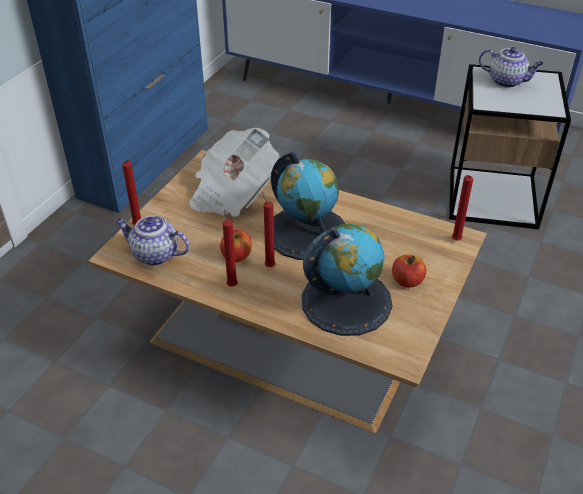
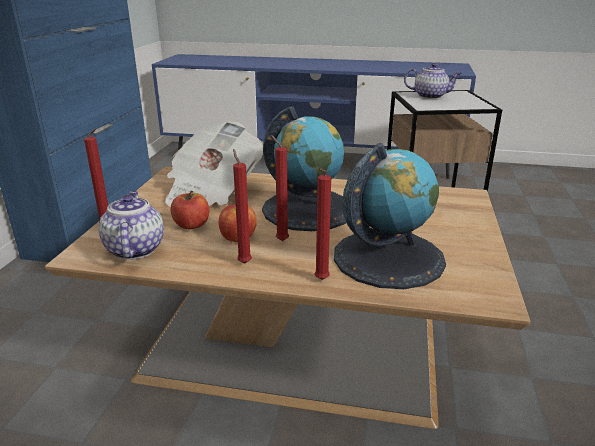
camera: 15 degrees left, 15 degrees down
teapot [115,215,190,266] -> teapot turned 75 degrees clockwise [99,191,164,260]
apple [392,254,426,288] -> apple moved to [171,191,209,229]
red candle [452,175,473,240] -> red candle moved to [314,168,331,280]

